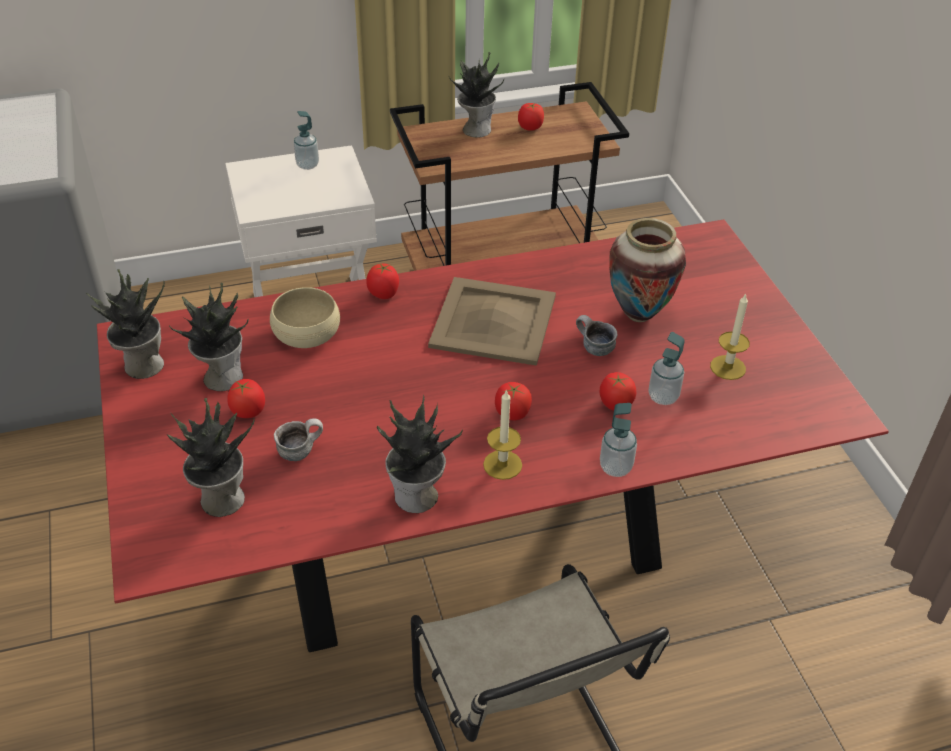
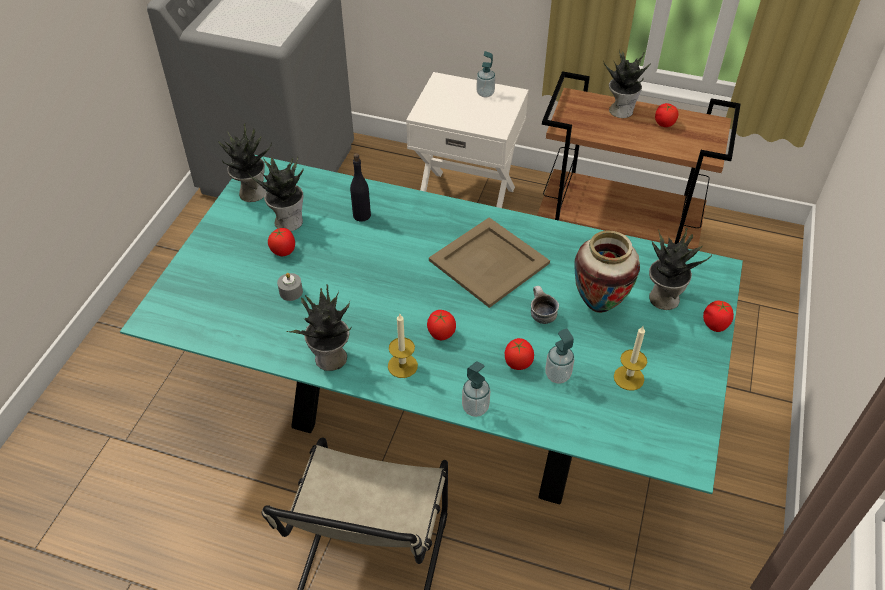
camera: 35 degrees right, 5 degrees up
red dining table [97,219,889,652] -> turquoise dining table [120,155,743,504]
potted plant [167,398,254,517] -> potted plant moved to [649,228,712,310]
beige bowl [270,287,340,348] -> black bottle [350,153,371,222]
mug [274,418,323,461] -> grey candle [277,273,303,301]
tomato [366,264,399,299] -> tomato moved to [703,301,734,332]

